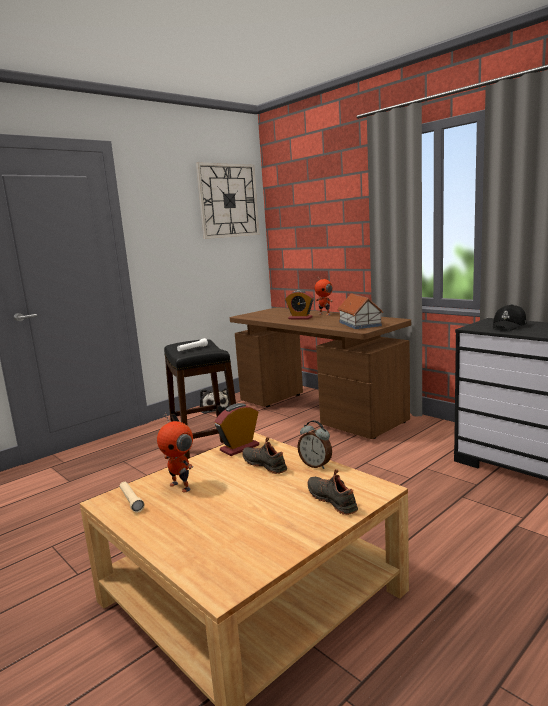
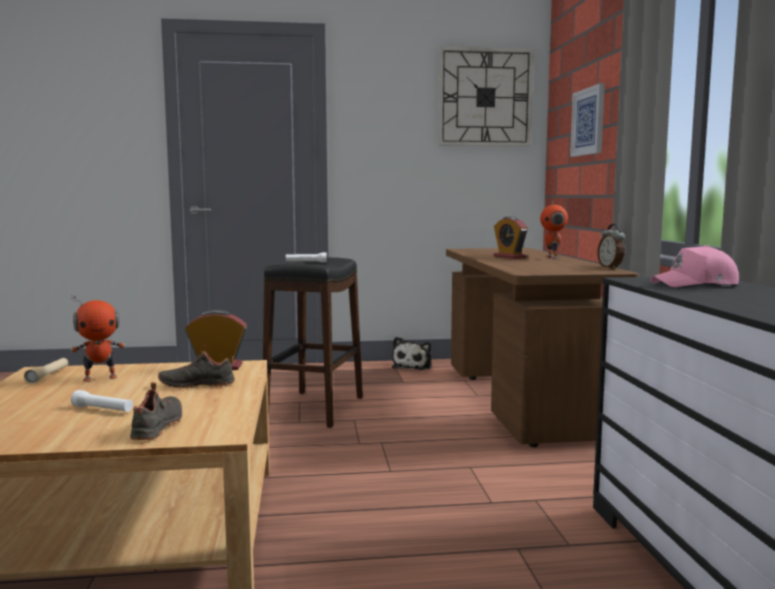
camera: 35 degrees right, 5 degrees down
toy robot [157,412,193,493] -> toy robot turned 105 degrees counterclockwise [71,295,125,382]
black shoe [242,437,287,474] -> black shoe turned 90 degrees counterclockwise [158,345,235,388]
alarm clock [297,420,332,469] -> alarm clock moved to [597,224,625,269]
toy house [338,293,383,329] -> none
black cap [493,304,527,330] -> pink cap [651,245,739,288]
none -> white flashlight [71,390,133,412]
none -> picture [570,83,605,157]

